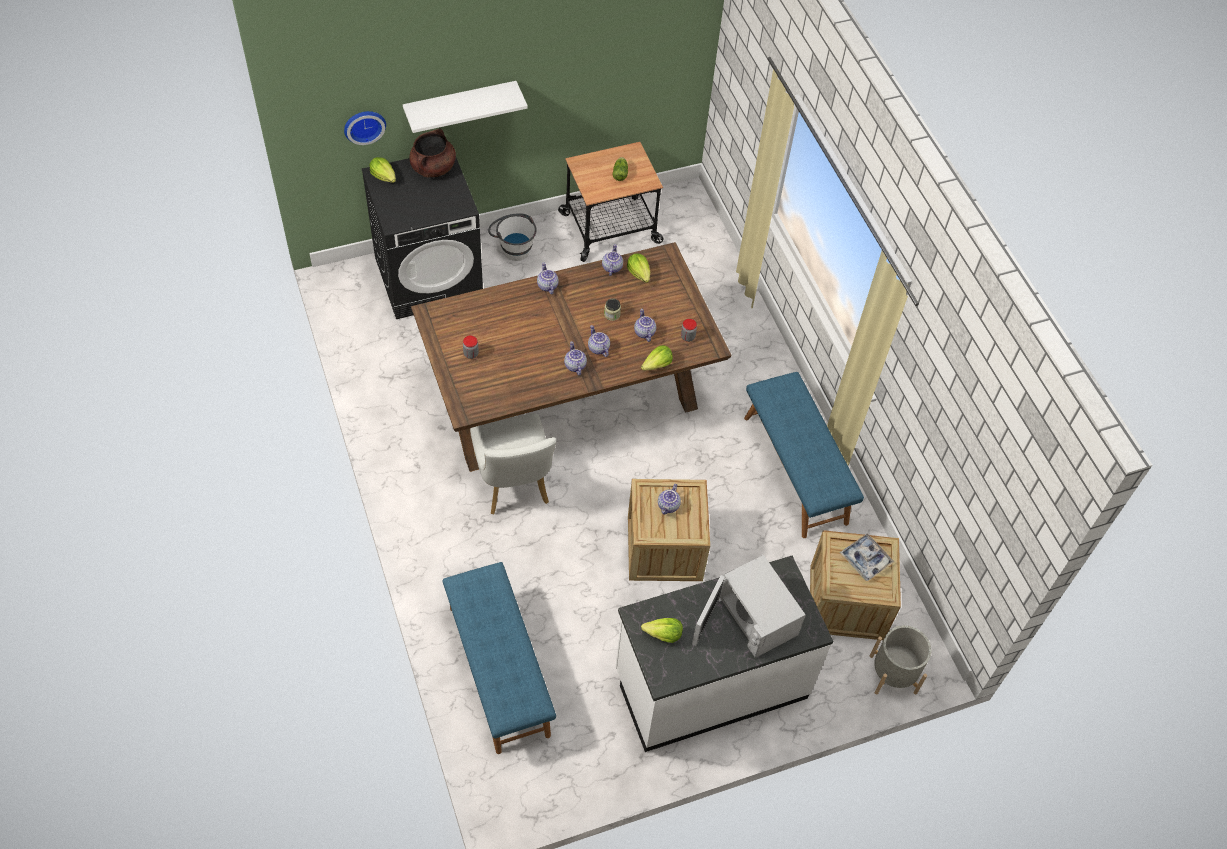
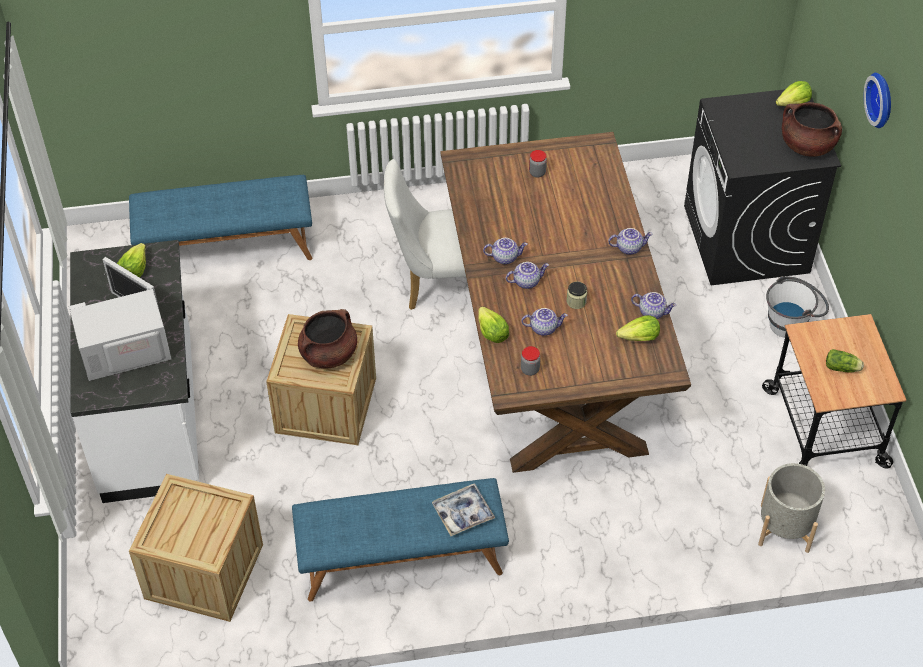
camera: 105 degrees right, 5 degrees down
wall clock [344,111,386,145] -> wall clock moved to [863,73,891,128]
white shelf [403,81,528,133] -> none
teapot [658,484,681,514] -> brown cooking pot [298,309,357,368]
tray [840,533,894,581] -> tray moved to [432,483,495,536]
grey planter [870,625,931,695] -> grey planter moved to [758,463,825,553]

